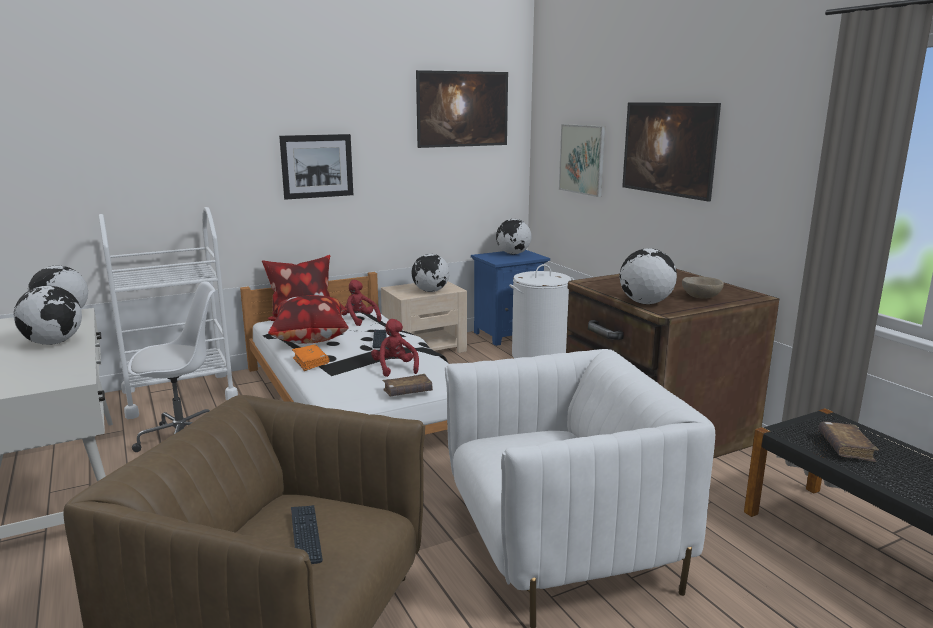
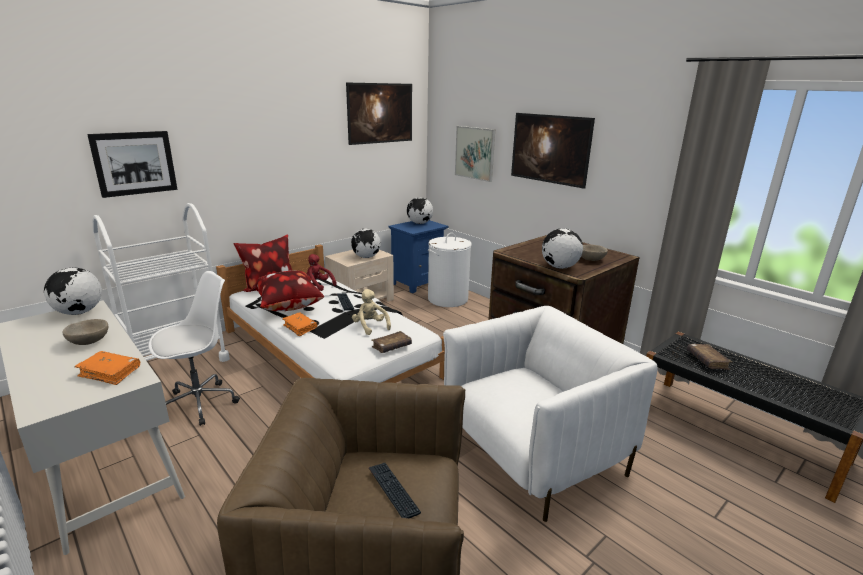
camera: 15 degrees left, 5 degrees up
globe [14,286,82,345] -> beige bowl [62,319,108,345]
picture [279,134,353,200] -> picture moved to [87,131,178,198]
red plush toy [371,319,419,377] -> beige plush toy [352,289,391,335]
none -> orange book [74,351,140,385]

